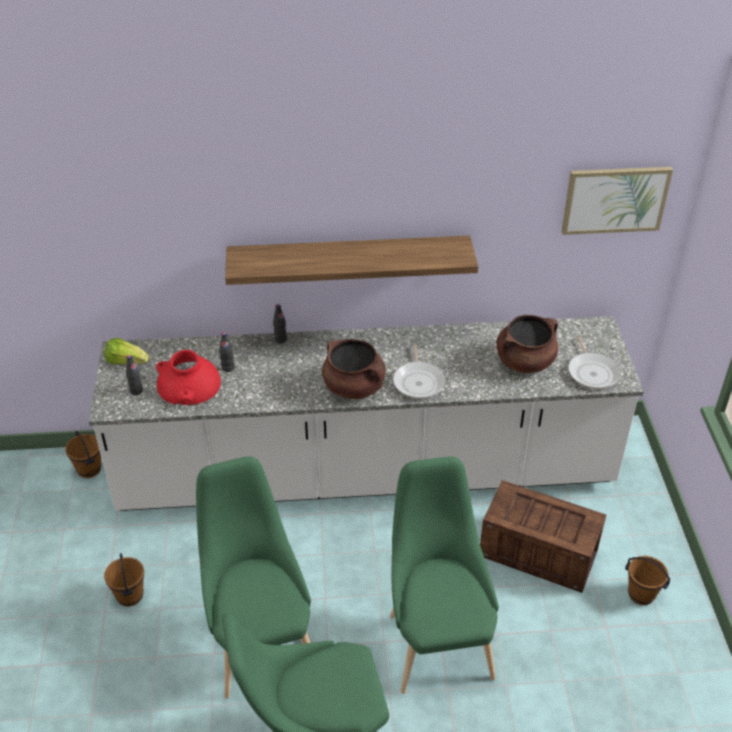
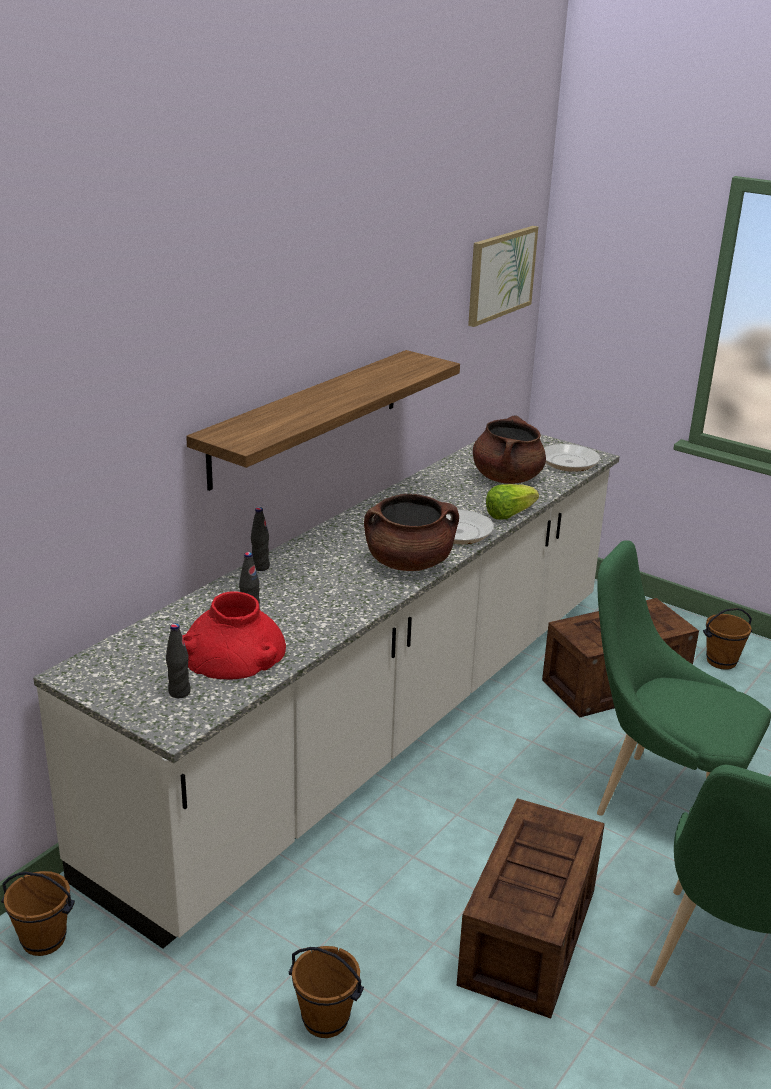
camera: 50 degrees left, 15 degrees down
lettuce [104,338,149,364] -> lettuce moved to [486,484,539,520]
green chair [196,456,311,699] -> crate [456,798,605,1019]

